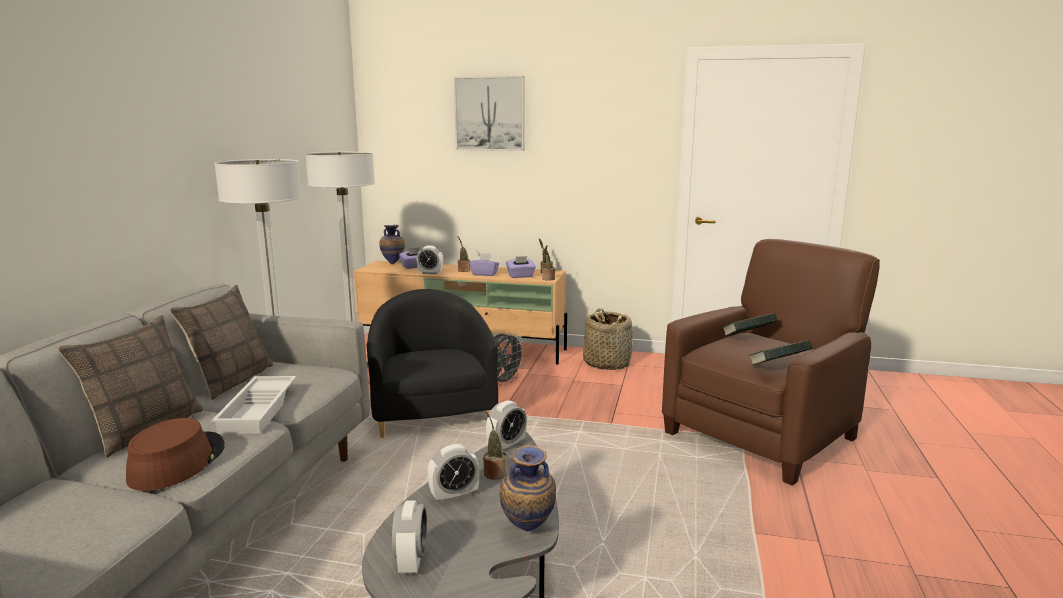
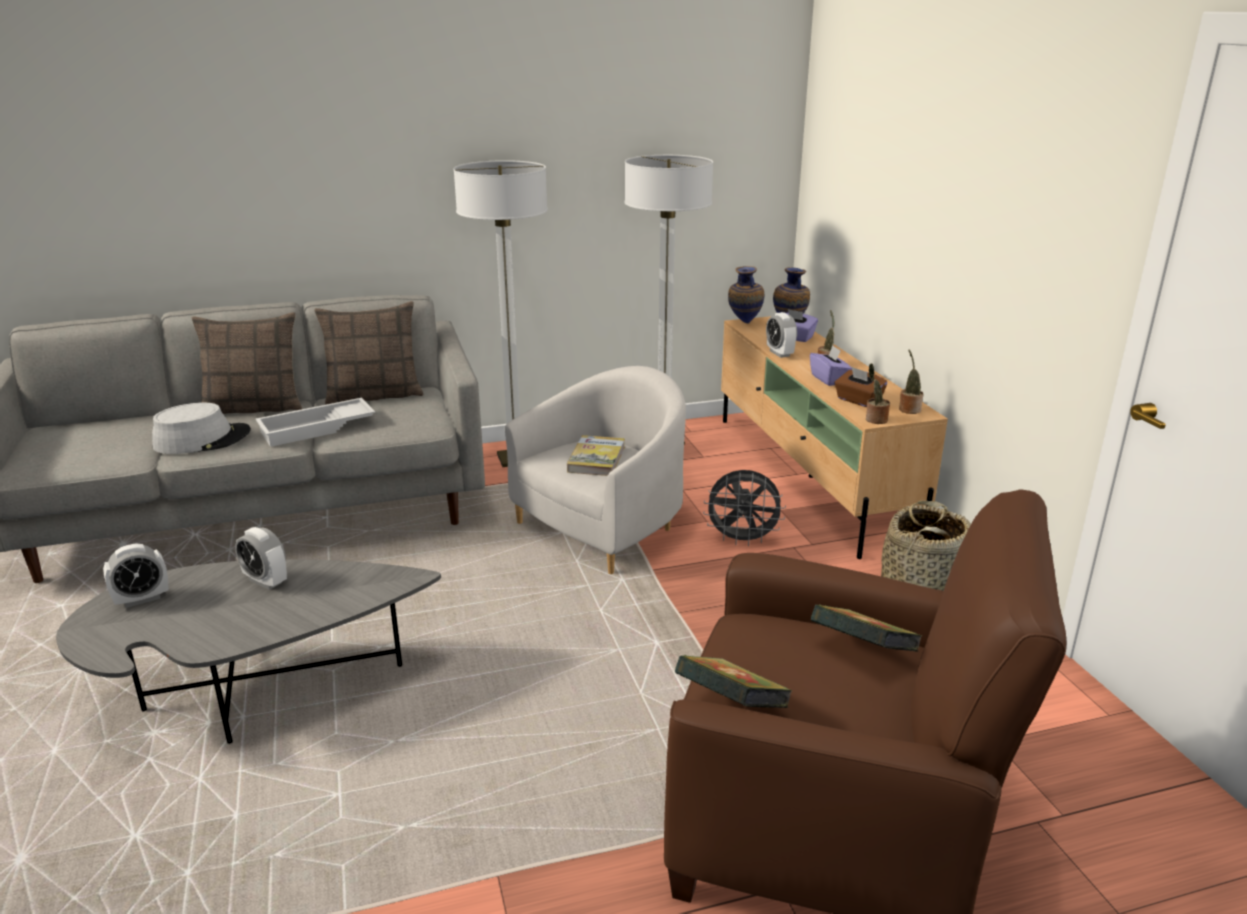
camera: 60 degrees right, 10 degrees up
brown hat [126,418,225,491] -> grey hat [152,403,251,454]
black armchair [367,289,498,438] -> white armchair [505,366,686,574]
picture [454,76,525,151] -> none
potted plant [483,410,507,480] -> none
alarm clock [486,400,527,452] -> none
vase [500,445,556,531] -> vase moved to [728,266,764,324]
purple tissue box [506,256,536,278] -> brown tissue box [835,366,887,407]
none -> book [567,435,625,476]

